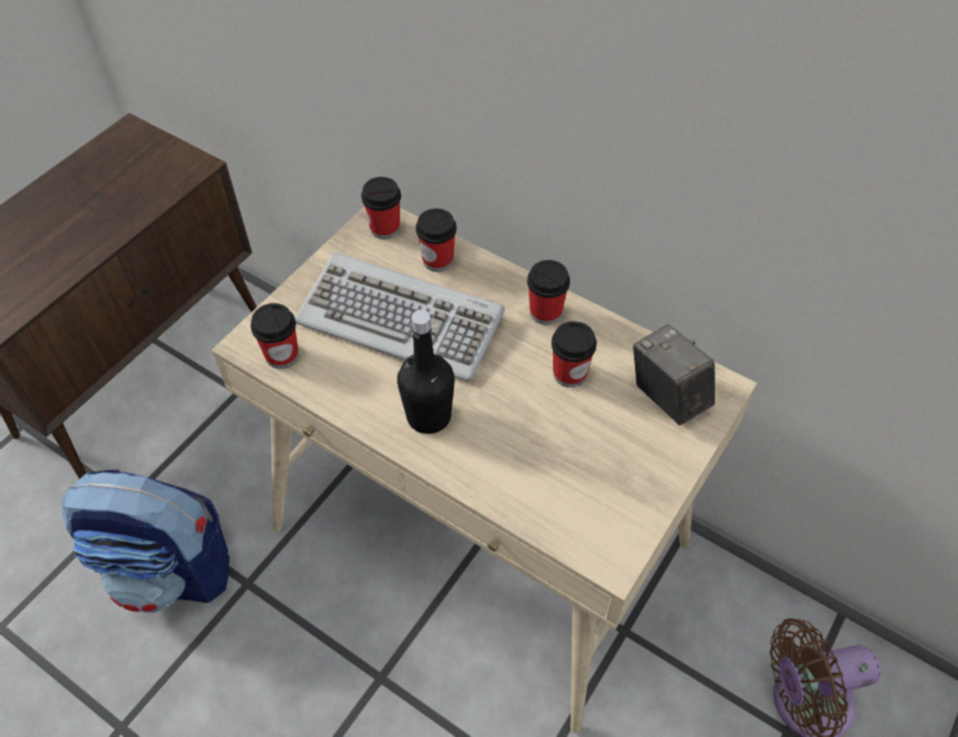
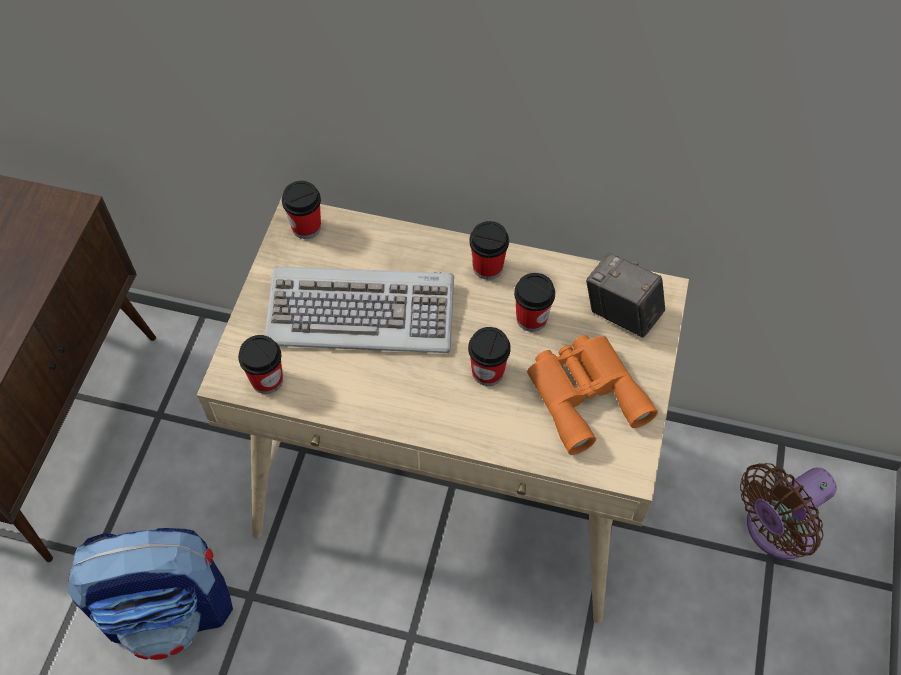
camera: 20 degrees left, 5 degrees up
black bottle [397,310,455,434] -> none
cup [416,208,457,272] -> cup moved to [468,327,511,386]
none -> orange binoculars [527,335,658,455]

